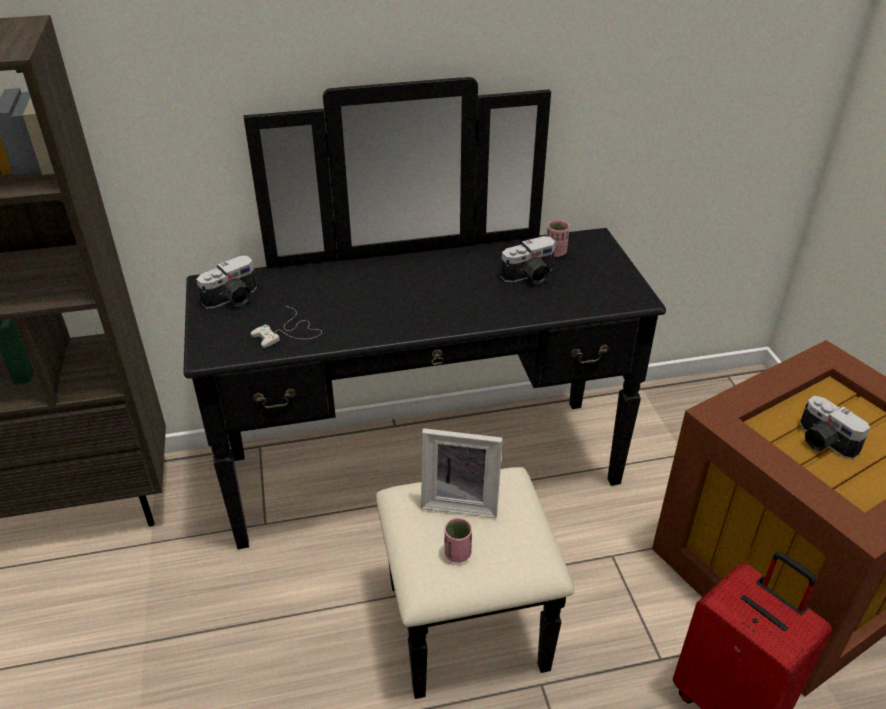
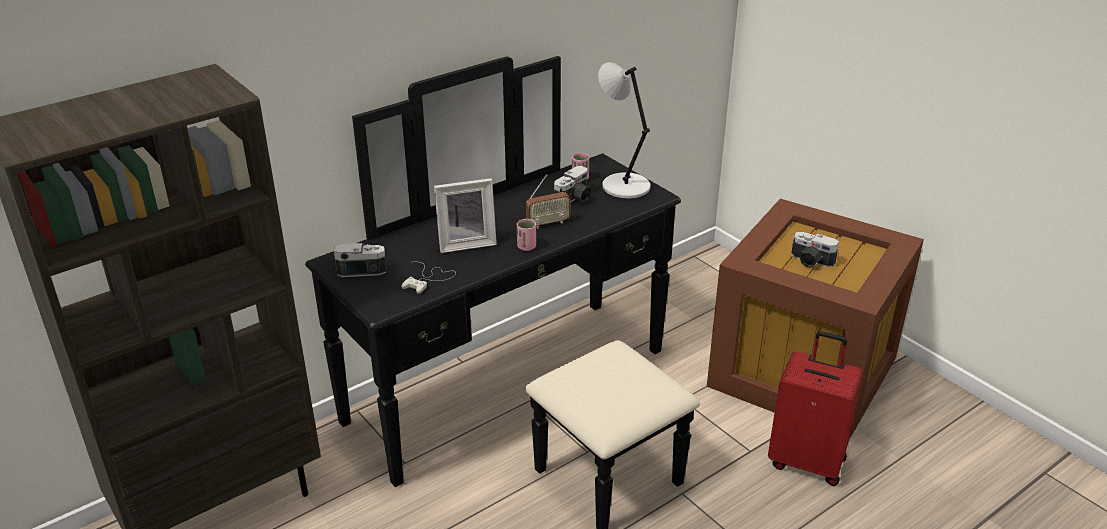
camera: 25 degrees left, 5 degrees down
camera [196,256,257,309] -> camera turned 120 degrees counterclockwise [334,243,387,277]
picture frame [421,428,503,518] -> picture frame moved to [434,178,497,253]
pink cup [444,518,472,563] -> pink cup moved to [517,219,536,251]
none -> radio [526,174,570,229]
none -> grey table lamp [598,62,651,199]

